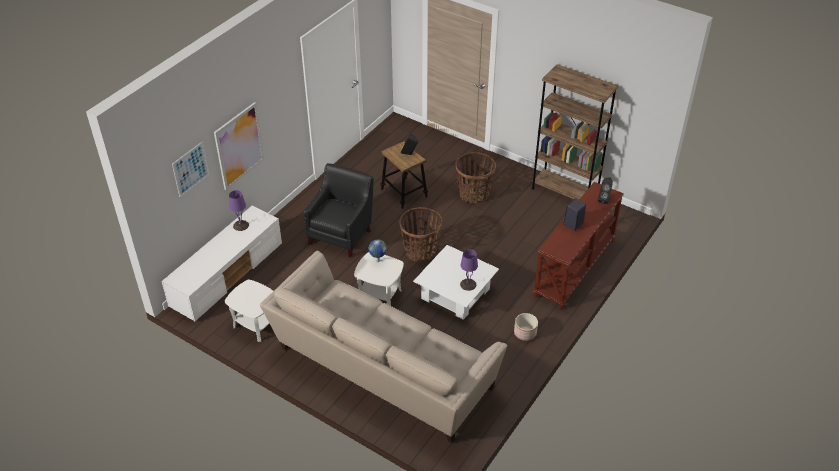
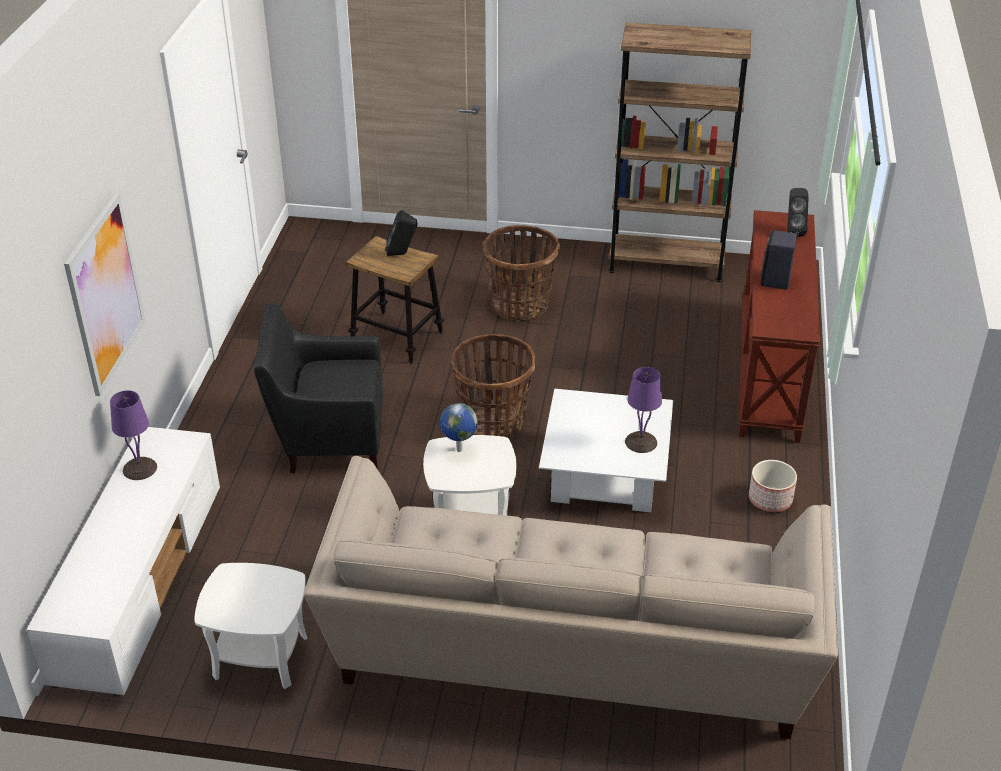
camera: 25 degrees left, 5 degrees down
picture [172,141,209,197] -> none
black armchair [303,163,374,257] -> black armchair turned 90 degrees counterclockwise [254,302,383,473]

